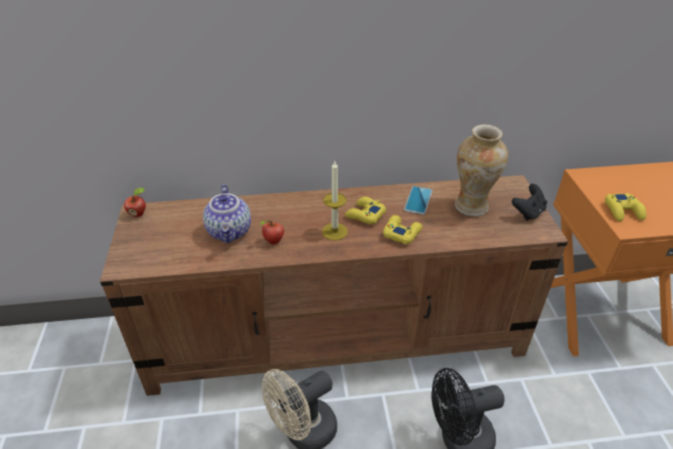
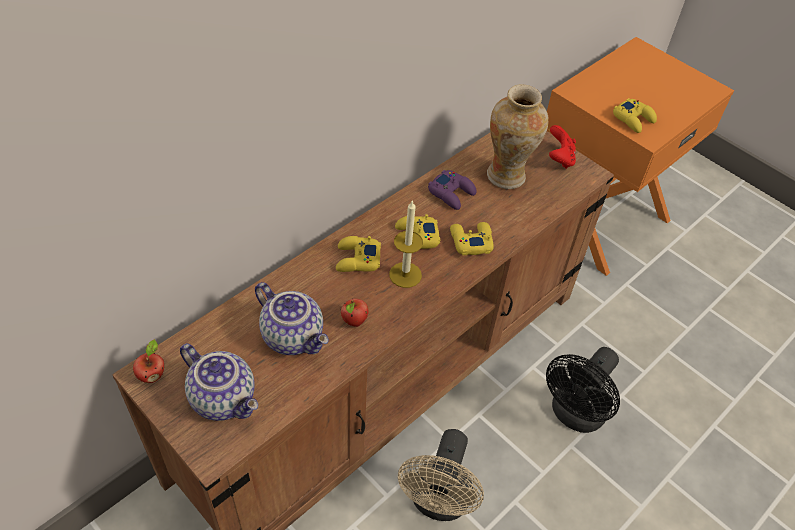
camera: 40 degrees left, 10 degrees up
phone [404,186,432,215] -> purple game controller [428,170,476,210]
black game controller [512,184,547,221] -> red game controller [549,125,576,169]
none -> teapot [180,343,258,421]
none -> yellow game controller [336,236,381,272]

